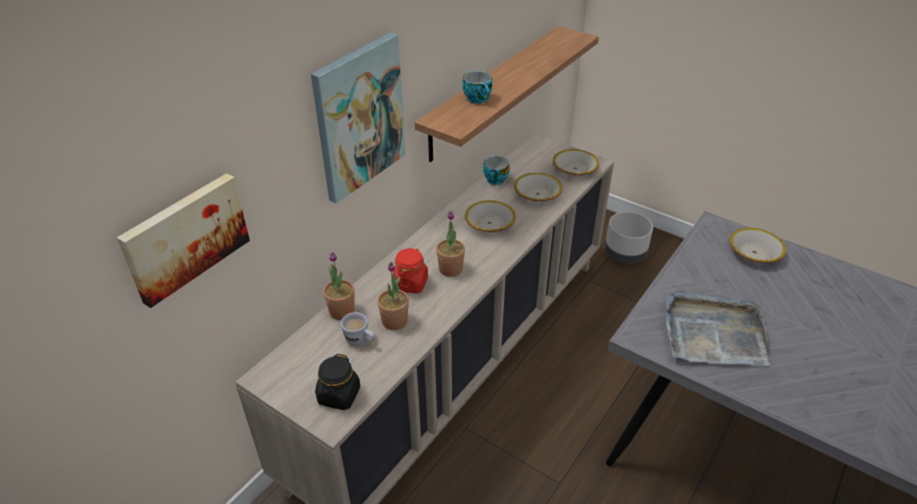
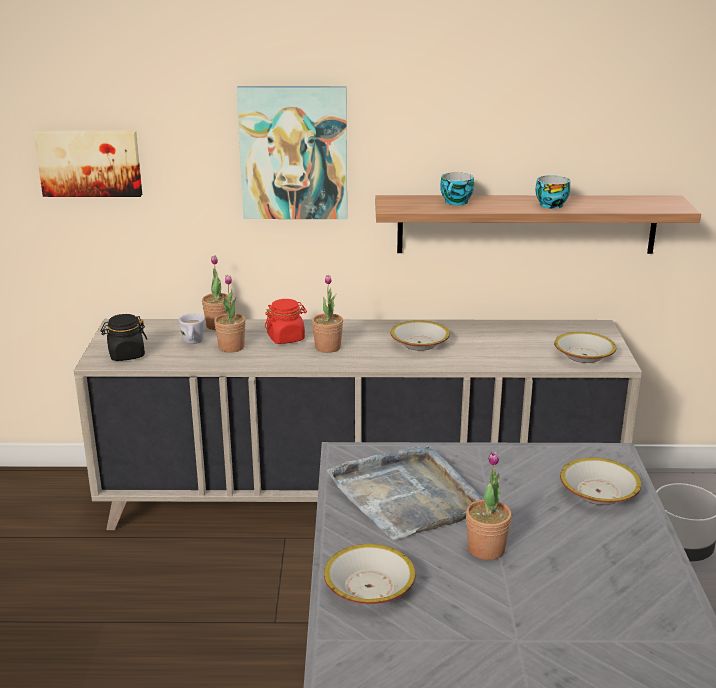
camera: 55 degrees right, 15 degrees down
cup [483,156,510,185] -> cup moved to [536,175,570,209]
bowl [514,173,562,202] -> bowl moved to [324,544,416,604]
none -> potted plant [466,451,512,560]

